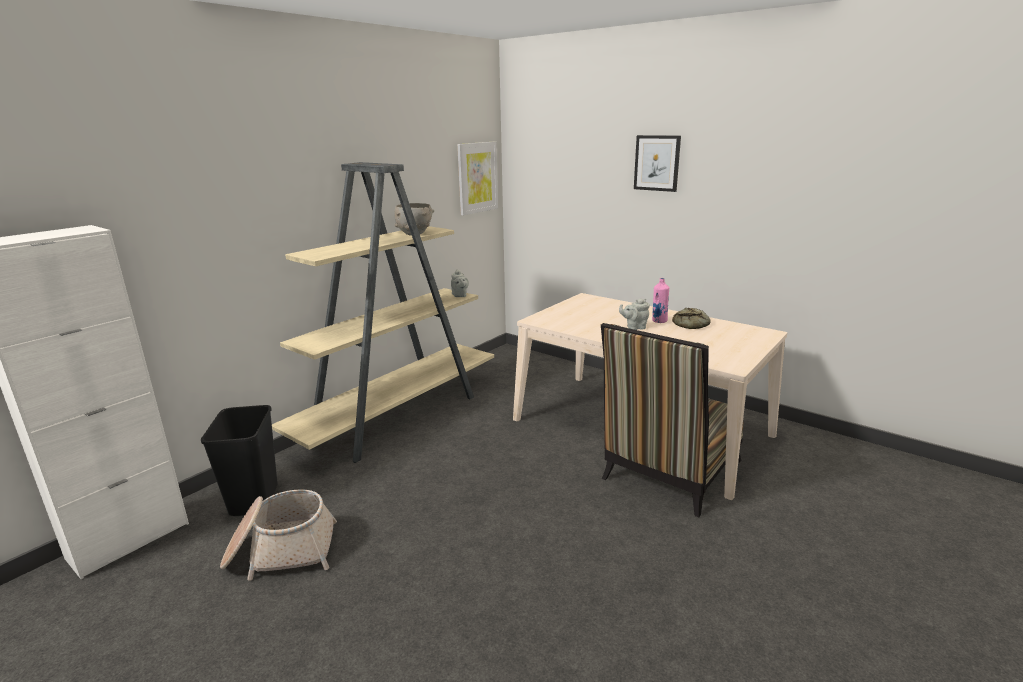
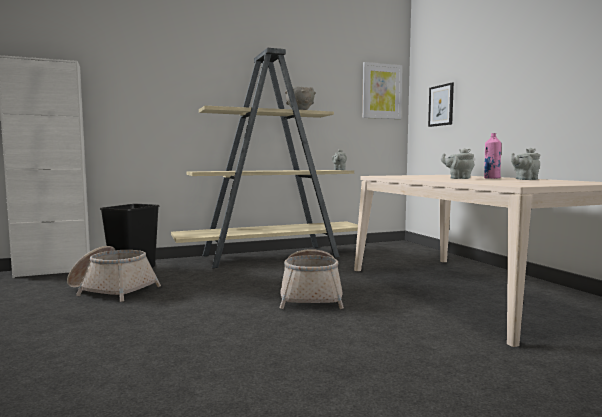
camera: 30 degrees right, 15 degrees down
chair [601,323,743,517] -> none
picture [634,135,681,192] -> picture moved to [428,82,454,127]
bread [672,308,711,329] -> grey teapot [511,148,540,180]
none -> basket [280,249,344,309]

